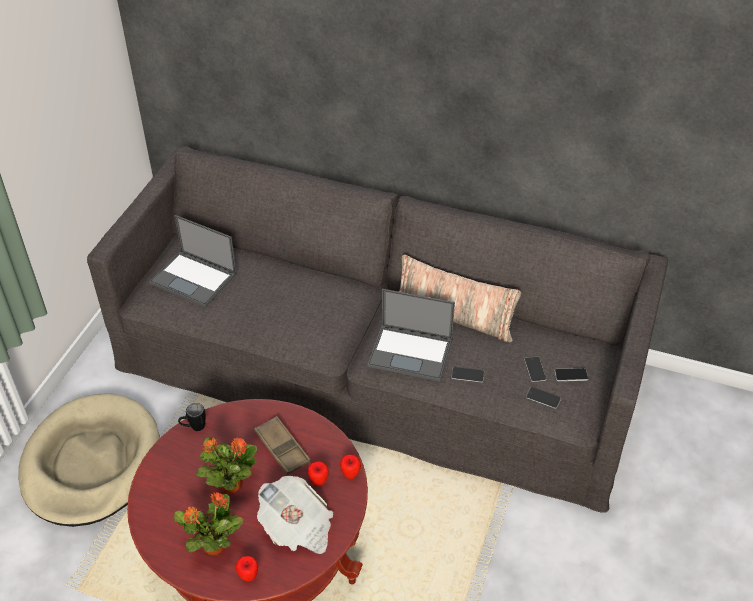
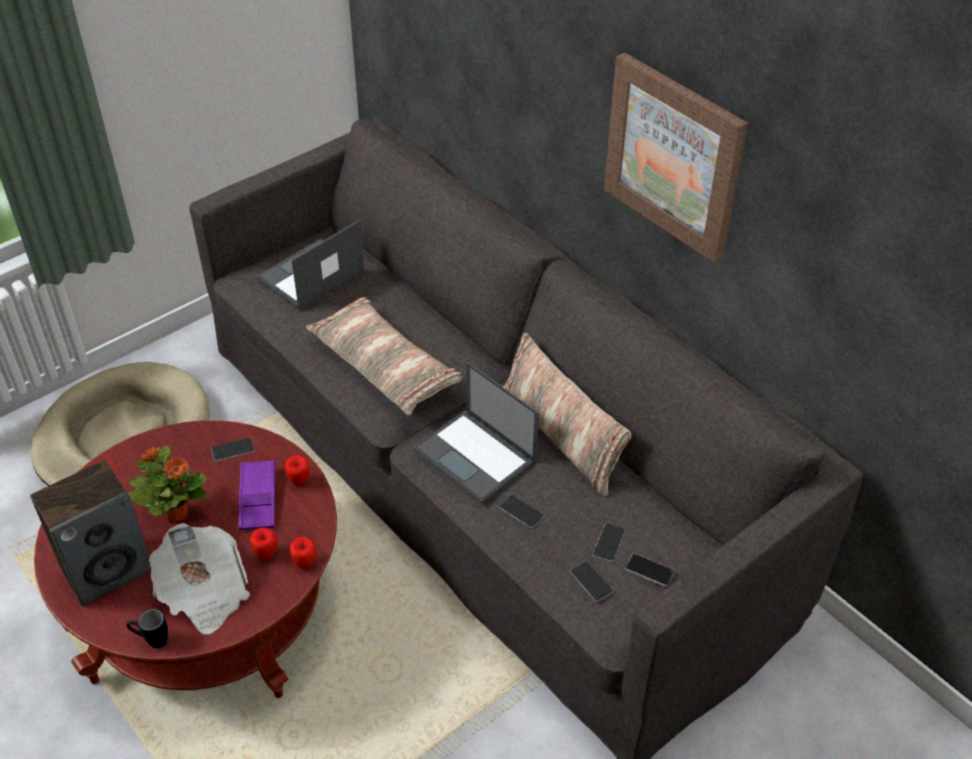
camera: 30 degrees right, 0 degrees up
laptop [149,215,237,307] -> laptop turned 75 degrees clockwise [257,220,364,310]
potted plant [174,492,244,556] -> speaker [30,460,151,606]
black mug [178,403,206,431] -> black mug moved to [127,609,168,648]
apple [236,556,258,582] -> apple moved to [285,455,310,486]
brown tray [254,416,310,475] -> purple tray [239,460,275,531]
none -> phone [211,437,255,461]
none -> pillow [306,297,462,415]
none -> picture [604,53,748,263]

